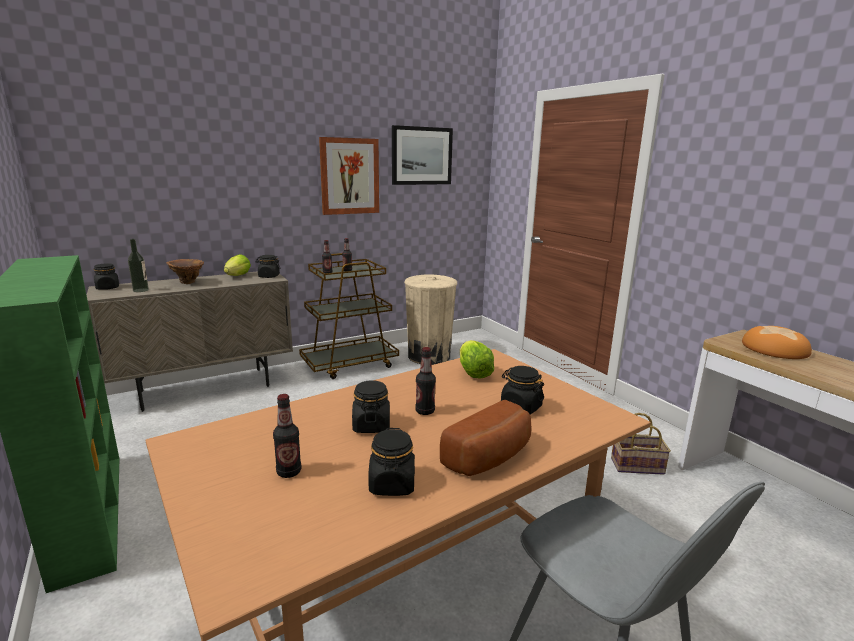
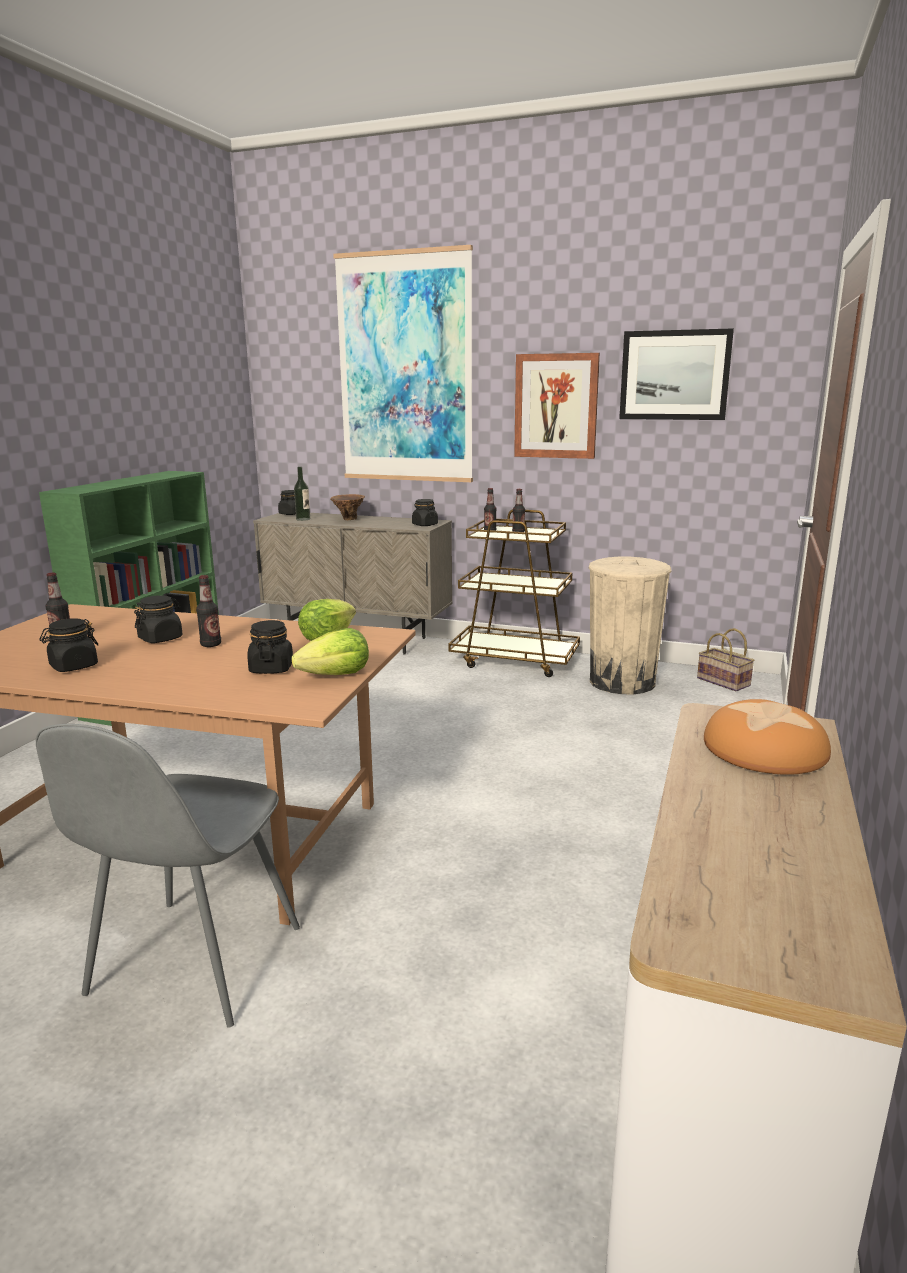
camera: 50 degrees right, 0 degrees up
lettuce [224,254,251,276] -> lettuce moved to [292,628,369,675]
bread [440,400,531,476] -> none
basket [611,413,671,475] -> basket moved to [697,628,755,691]
none -> picture [333,245,473,482]

